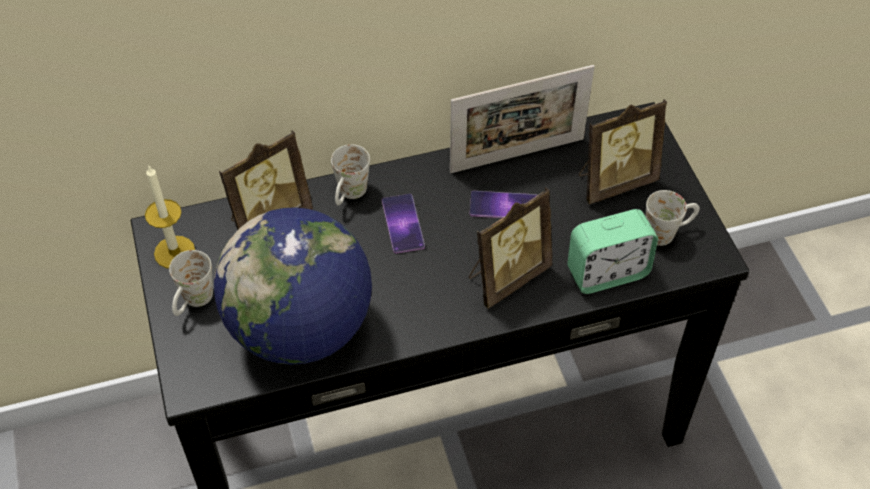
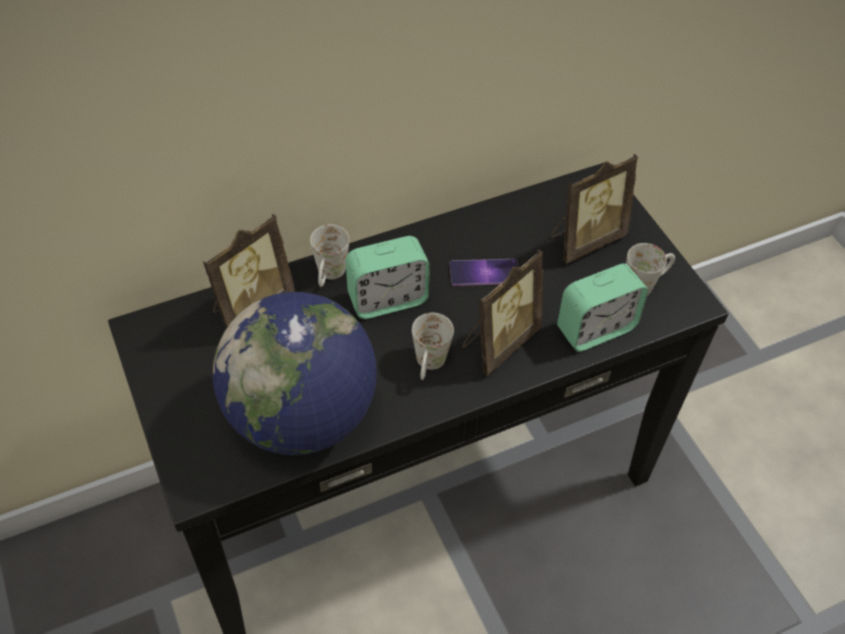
camera: 10 degrees left, 0 degrees up
candle [145,166,195,268] -> none
white mug [169,250,213,316] -> white mug moved to [412,313,454,380]
phone [382,194,425,254] -> alarm clock [345,236,430,319]
picture frame [450,65,595,173] -> none

